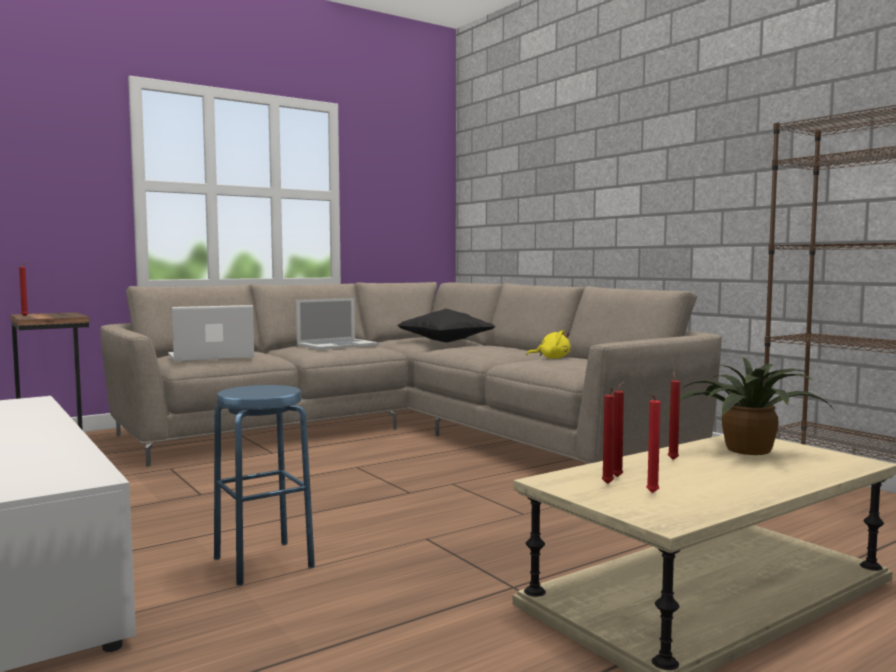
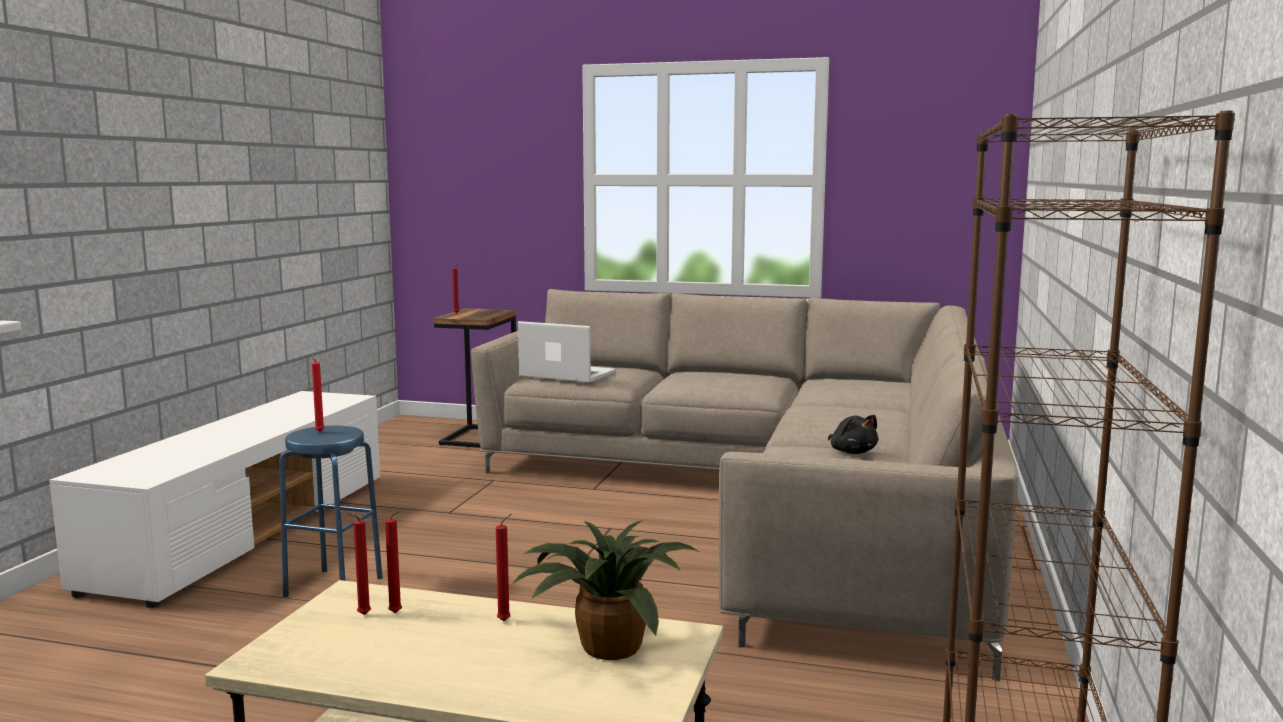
camera: 50 degrees right, 5 degrees up
laptop [296,298,379,350] -> none
black pillow [397,309,496,342] -> none
yellow plush toy [526,330,571,359] -> black plush toy [828,415,878,454]
red candle [645,391,661,493] -> red candle moved to [312,354,325,432]

